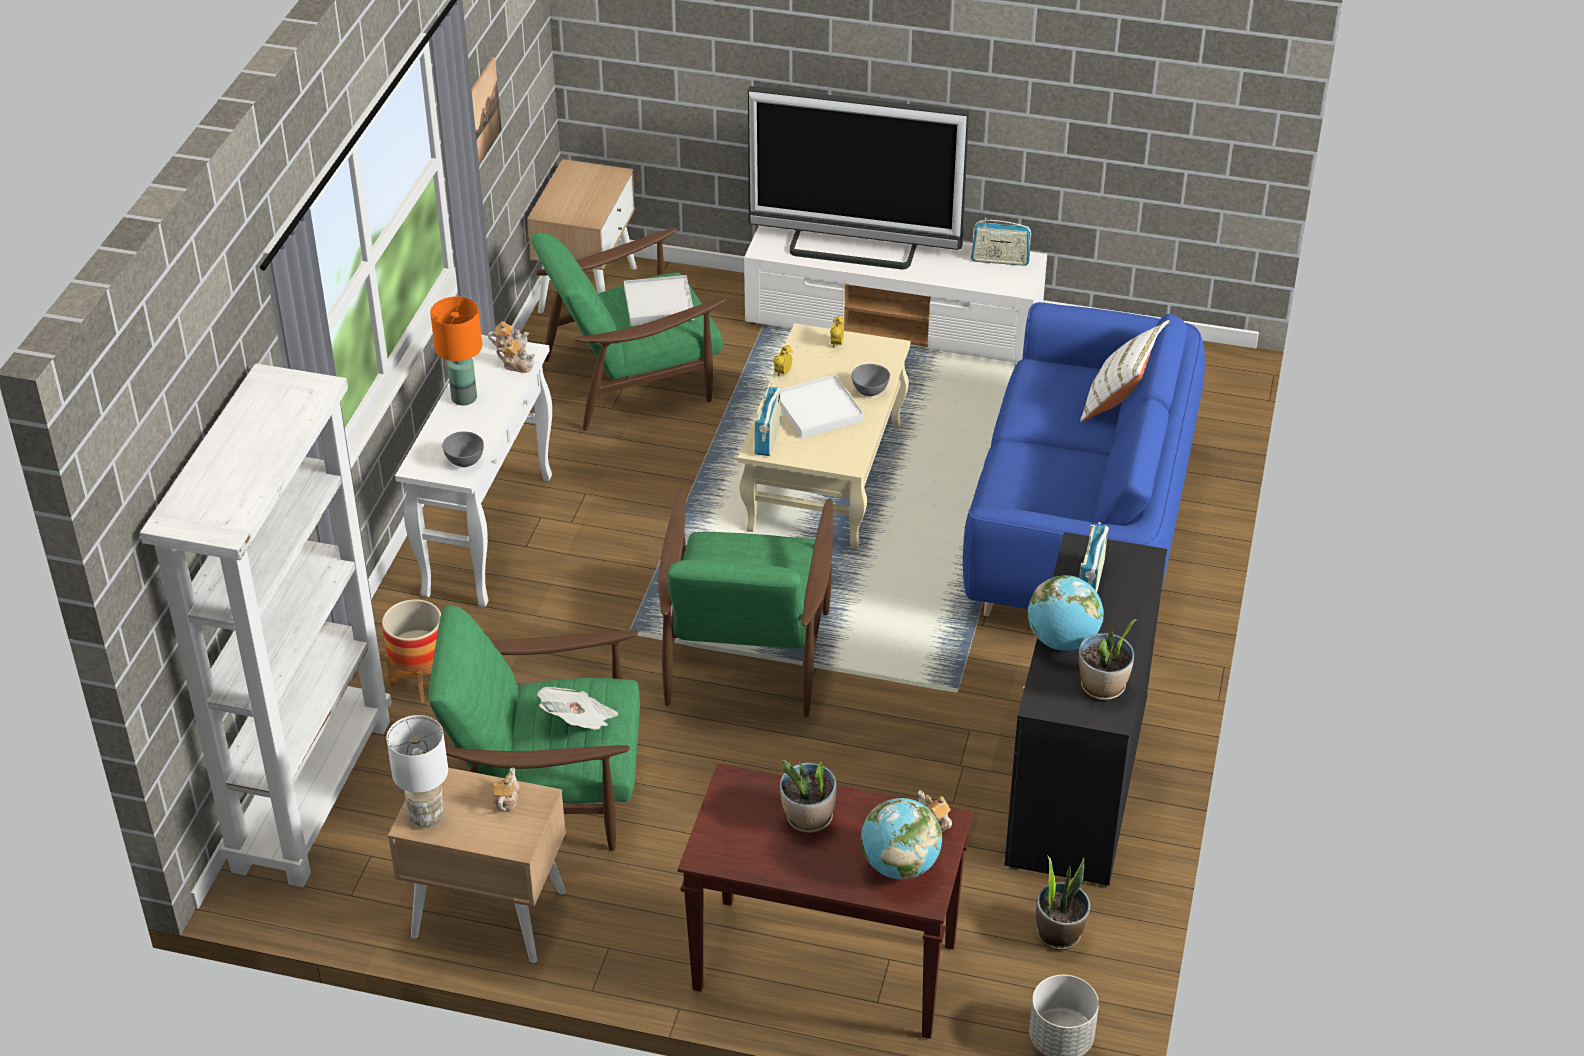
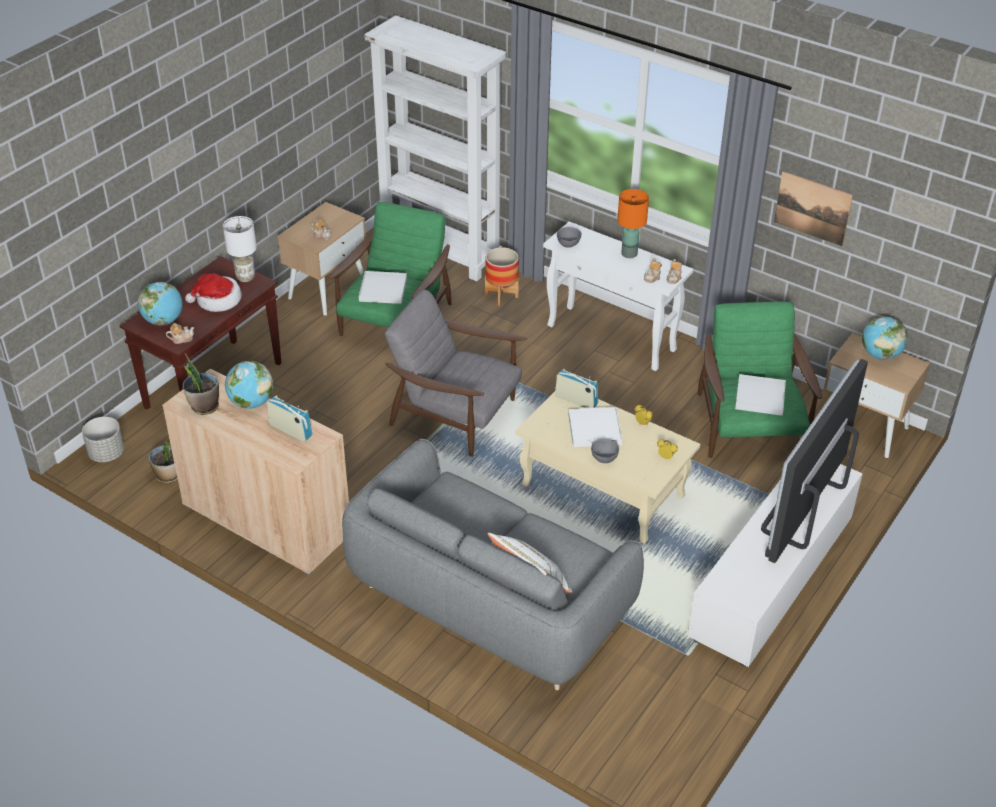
camera: 110 degrees right, 0 degrees up
white table lamp [386,715,448,828] -> white table lamp moved to [223,216,257,282]
newspaper [537,687,618,730] -> white tray [359,271,407,304]
green armchair [658,488,833,717] -> grey armchair [385,289,527,457]
potted plant [780,760,837,833] -> hat [185,274,242,312]
blue sofa [963,302,1205,616] -> grey sofa [342,439,644,690]
radio [971,218,1031,266] -> none
black cabinet [1004,532,1167,887] -> beige cabinet [162,369,349,575]
none -> globe [862,316,908,360]

